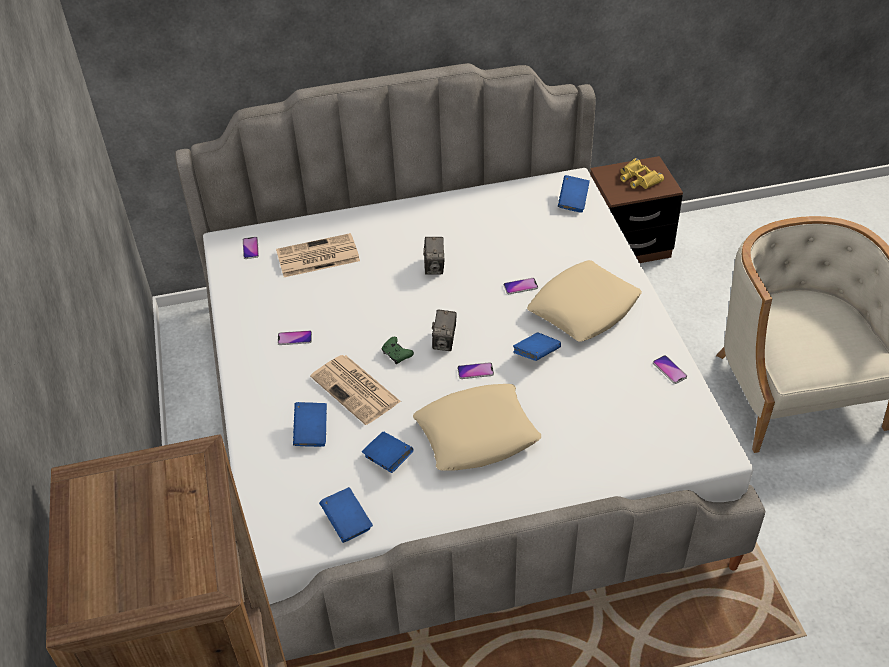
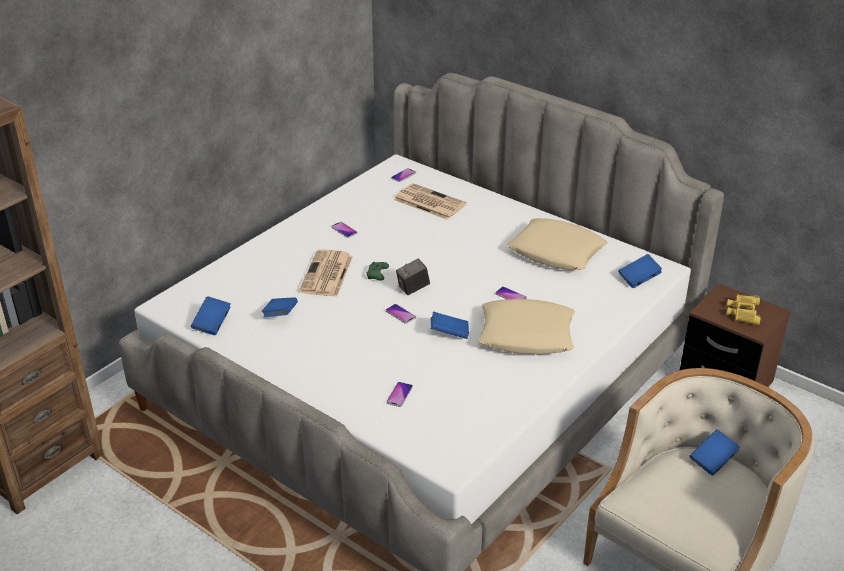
camera: 50 degrees right, 10 degrees down
blue book [293,402,327,447] -> blue book moved to [690,429,740,476]
beige pillow [413,384,541,471] -> beige pillow moved to [507,218,607,270]
camera [423,237,445,275] -> none
phone [653,355,687,384] -> phone moved to [386,382,413,407]

